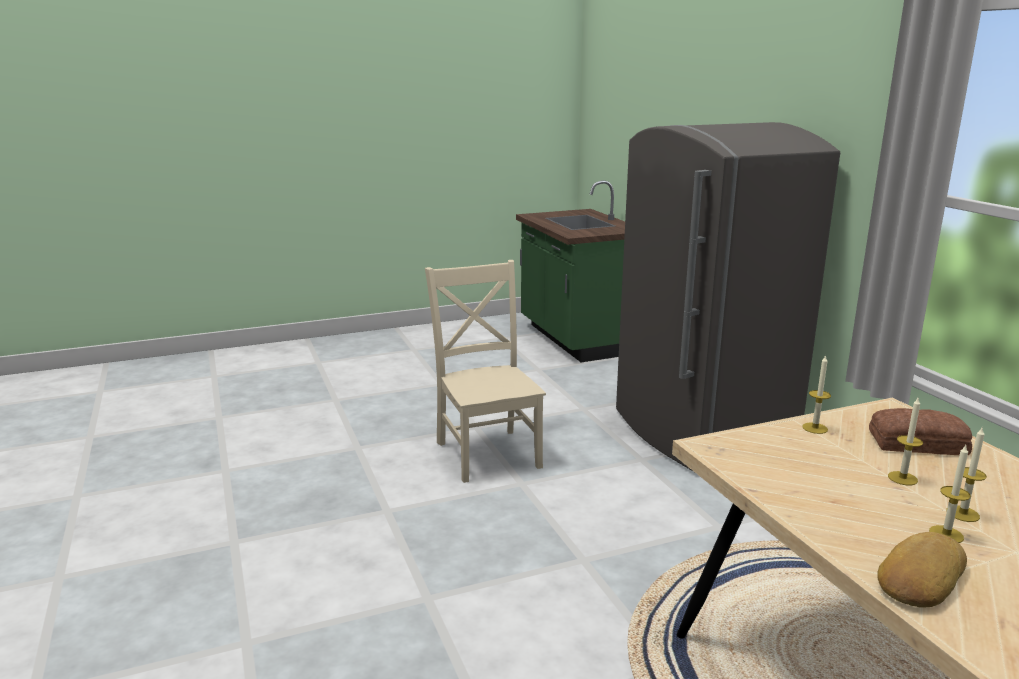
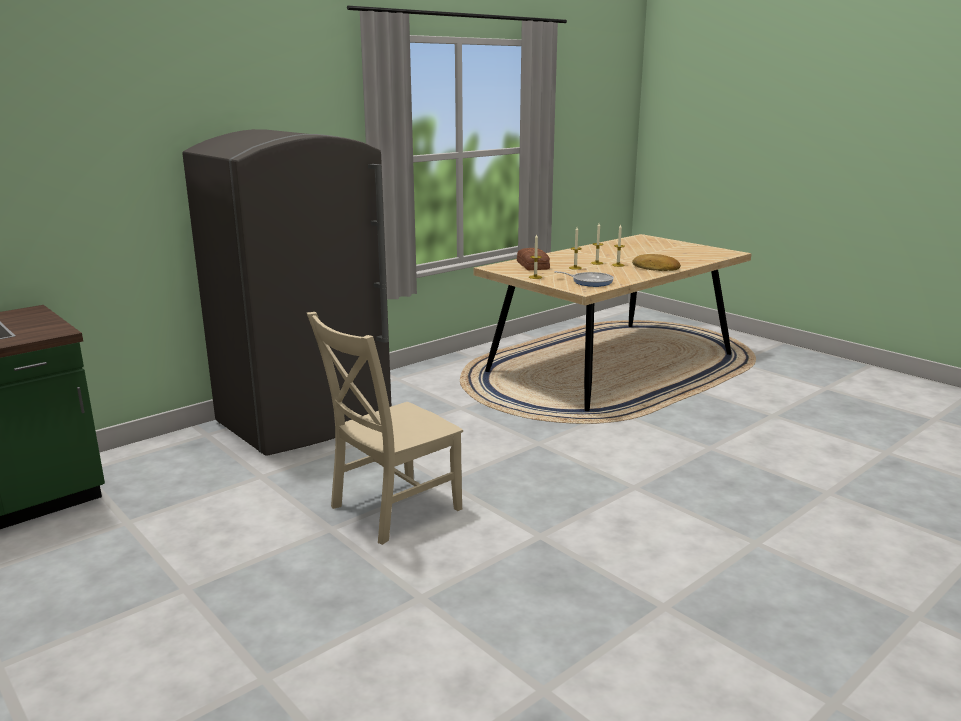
camera: 110 degrees left, 0 degrees up
none -> frying pan [554,271,614,287]

